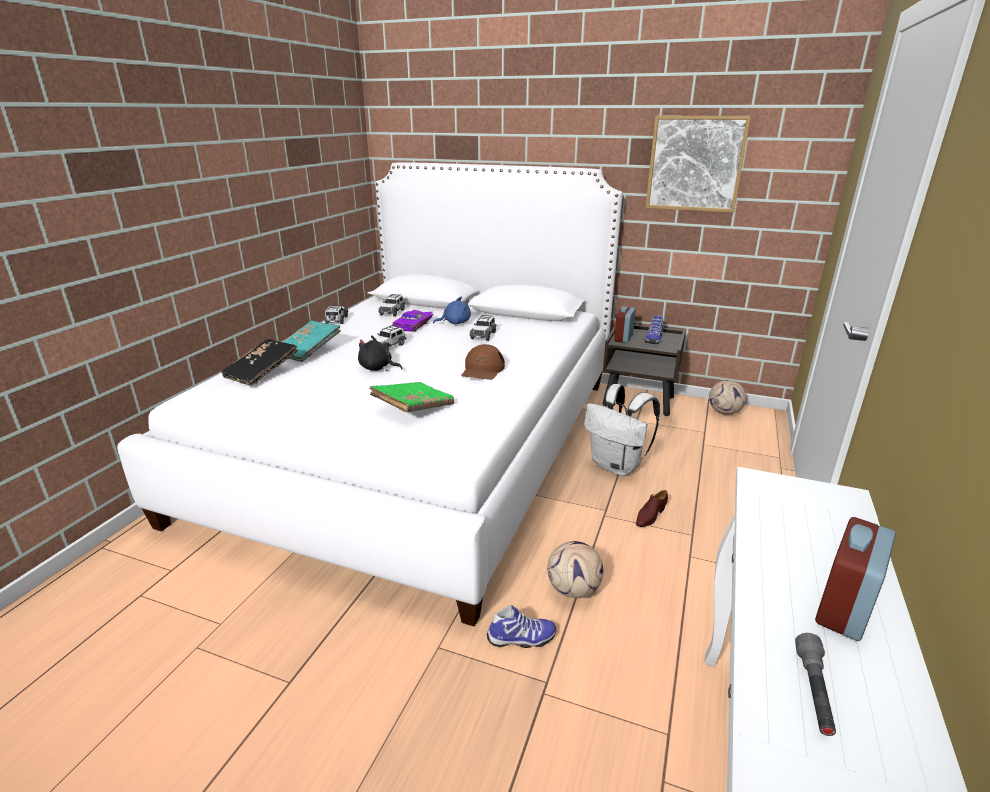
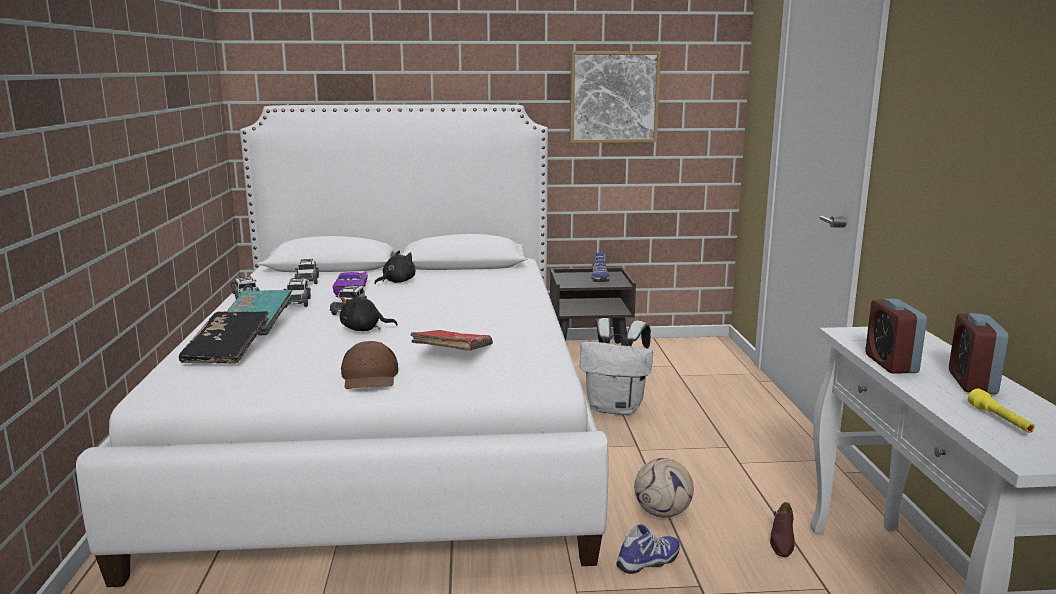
camera: 25 degrees left, 10 degrees down
green book [369,382,454,412] -> red book [410,330,493,351]
blue plush toy [433,297,471,324] -> black plush toy [374,250,416,284]
brown cap [461,344,505,380] -> brown cap moved to [341,341,398,389]
toy car [470,315,496,341] -> toy car moved to [284,278,311,308]
alarm clock [614,306,636,343] -> alarm clock moved to [865,299,927,374]
brown shoe [636,490,668,527] -> brown shoe moved to [770,502,794,557]
football [709,380,746,415] -> none
grey flashlight [795,633,836,736] -> yellow flashlight [968,389,1035,433]

